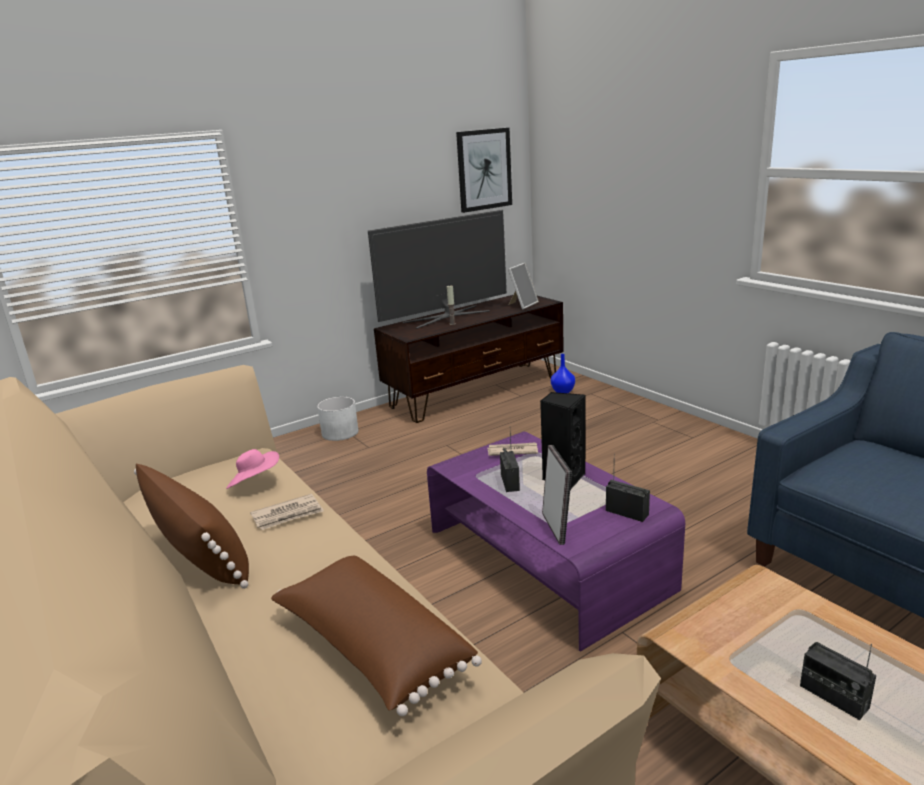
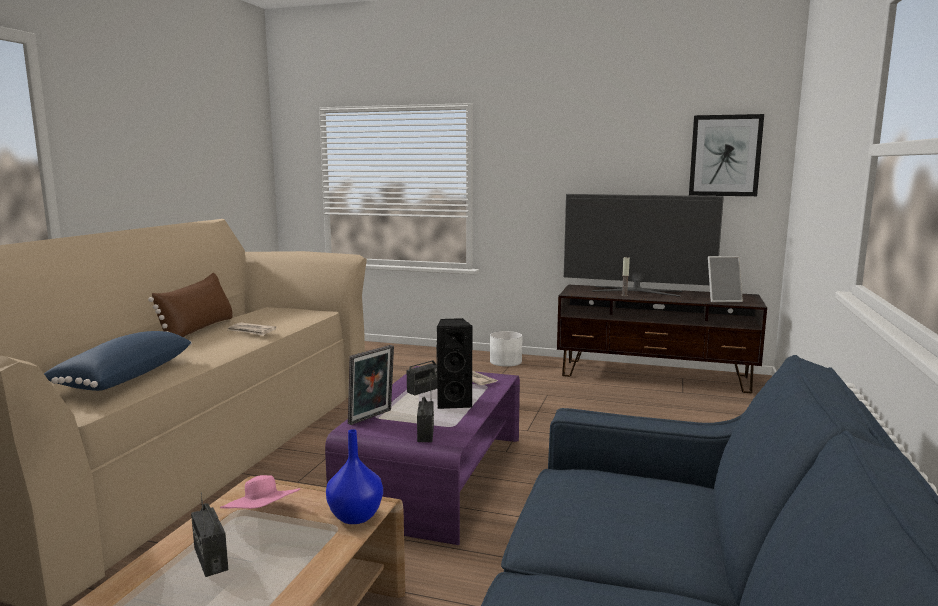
camera: 50 degrees right, 10 degrees down
pink hat [226,449,279,489] -> pink hat moved to [220,475,301,509]
brown pillow [271,556,482,716] -> blue pillow [44,331,192,391]
blue vase [551,354,575,393] -> blue vase moved to [326,429,383,524]
radio [800,642,876,720] -> radio turned 45 degrees counterclockwise [191,492,228,577]

